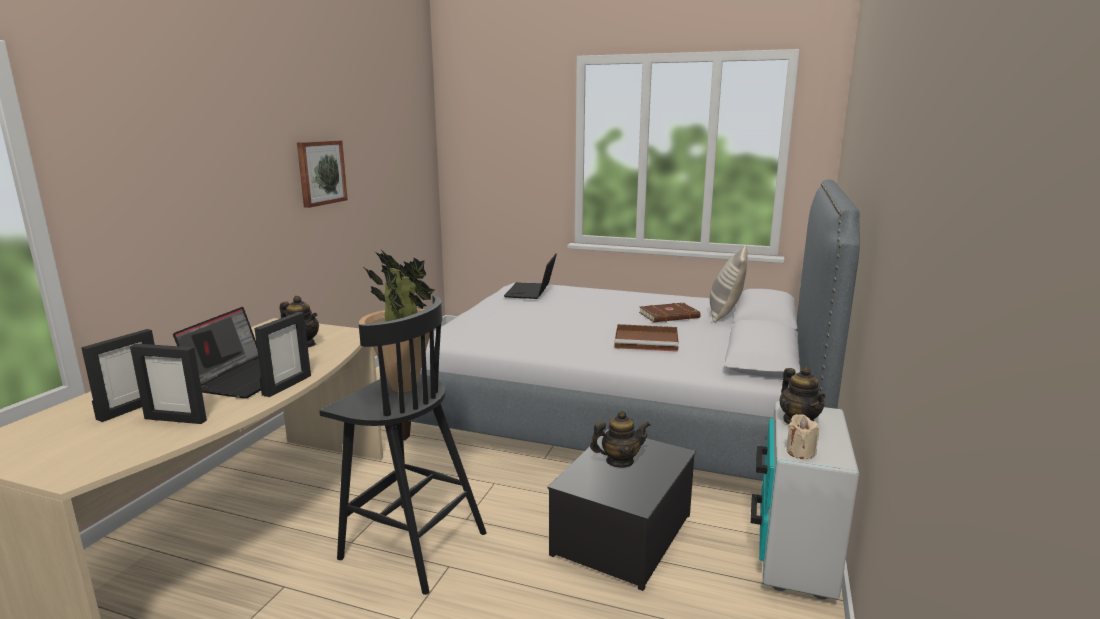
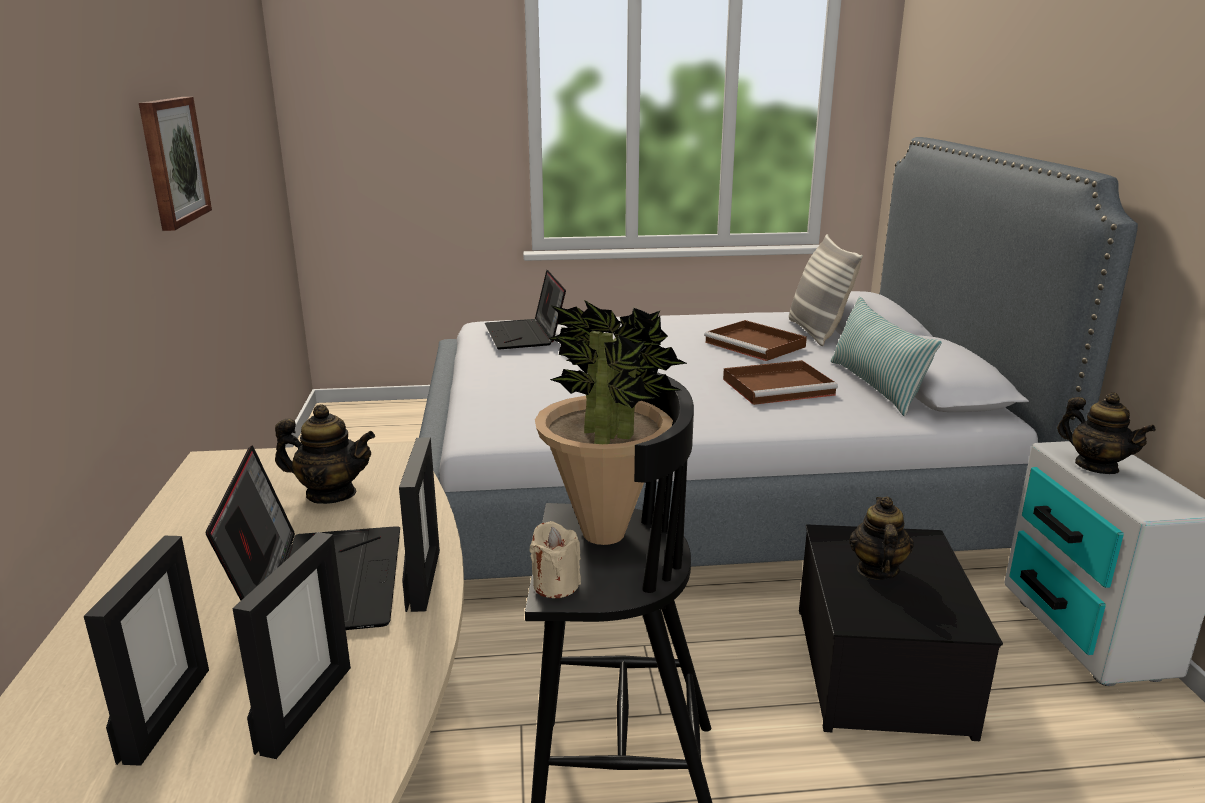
camera: 25 degrees left, 5 degrees up
picture frame [130,344,207,424] -> picture frame turned 60 degrees counterclockwise [232,532,351,759]
teapot [590,410,650,468] -> teapot turned 45 degrees counterclockwise [849,496,914,580]
brown book [639,303,701,322] -> brown tray [704,320,807,361]
beige candle [787,414,819,459] -> beige candle moved to [530,521,581,598]
none -> pillow [831,297,942,416]

